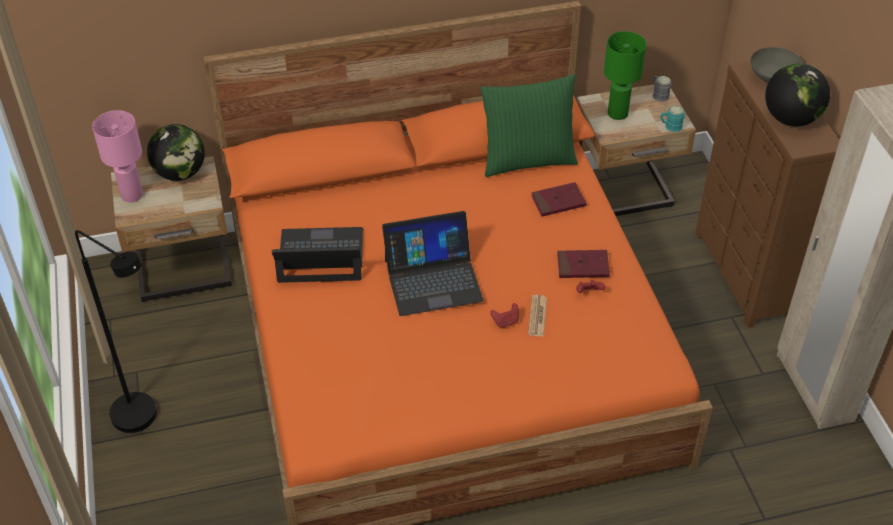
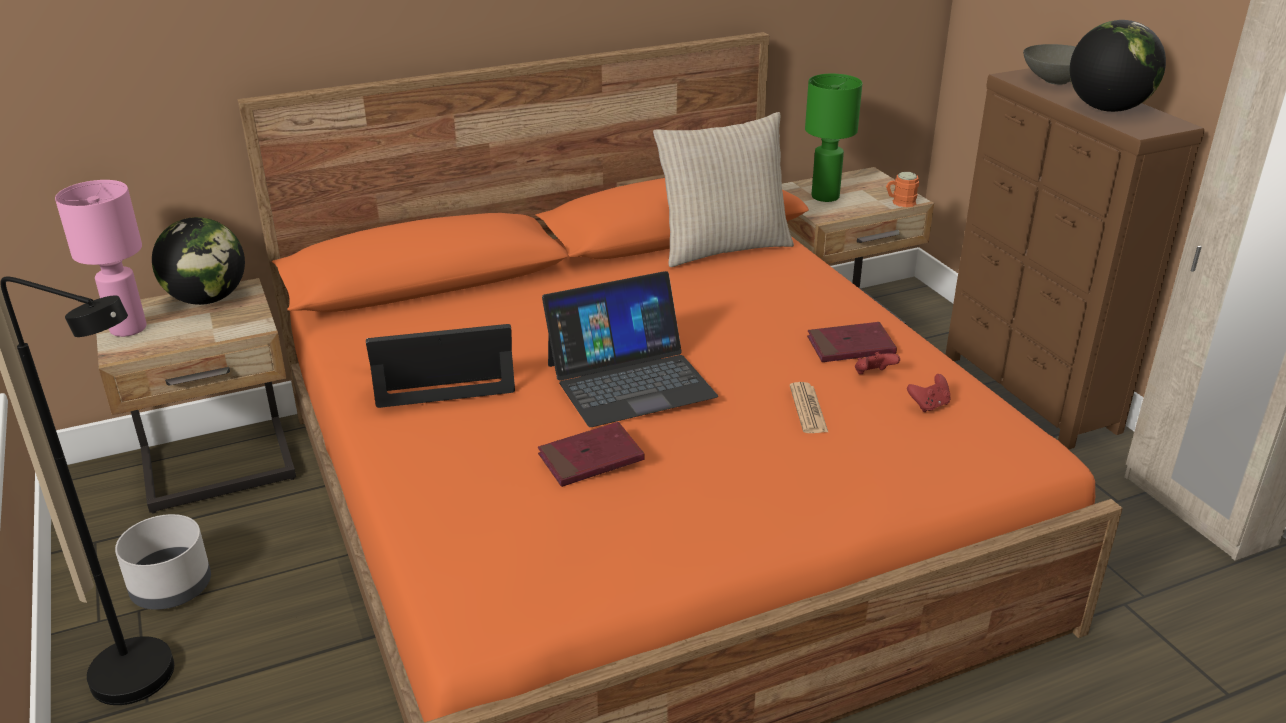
camera: 10 degrees left, 15 degrees down
green pillow [480,74,578,177] -> beige pillow [653,112,794,267]
red game controller [490,303,519,328] -> red game controller moved to [907,374,951,412]
red book [531,182,587,217] -> red book moved to [538,422,645,487]
grey mug [653,75,671,102] -> none
turquoise mug [660,106,685,132] -> orange mug [886,172,919,207]
none -> grey planter [115,514,211,610]

